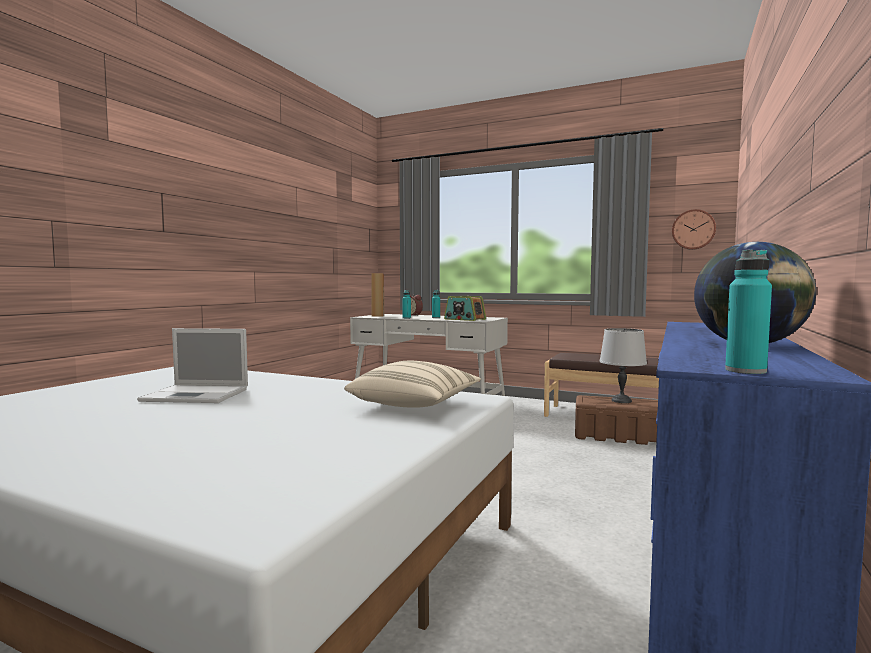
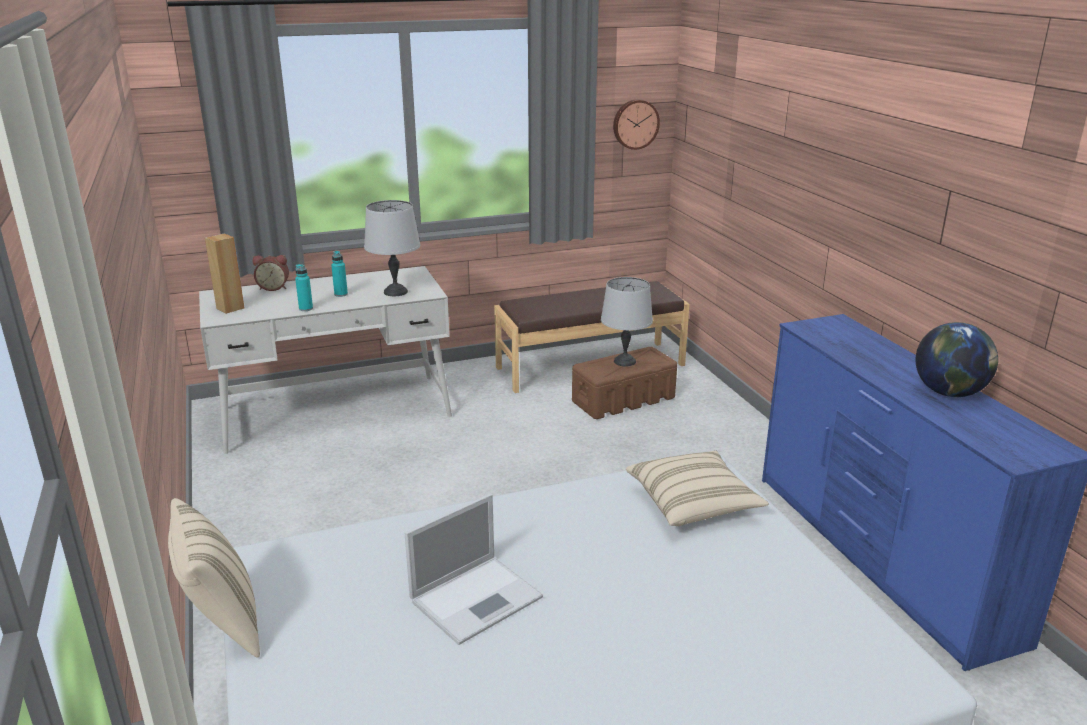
camera: 45 degrees left, 20 degrees up
radio [444,296,486,321] -> grey table lamp [364,200,420,296]
turquoise bottle [725,249,772,374] -> none
none -> beige pillow [168,498,260,658]

